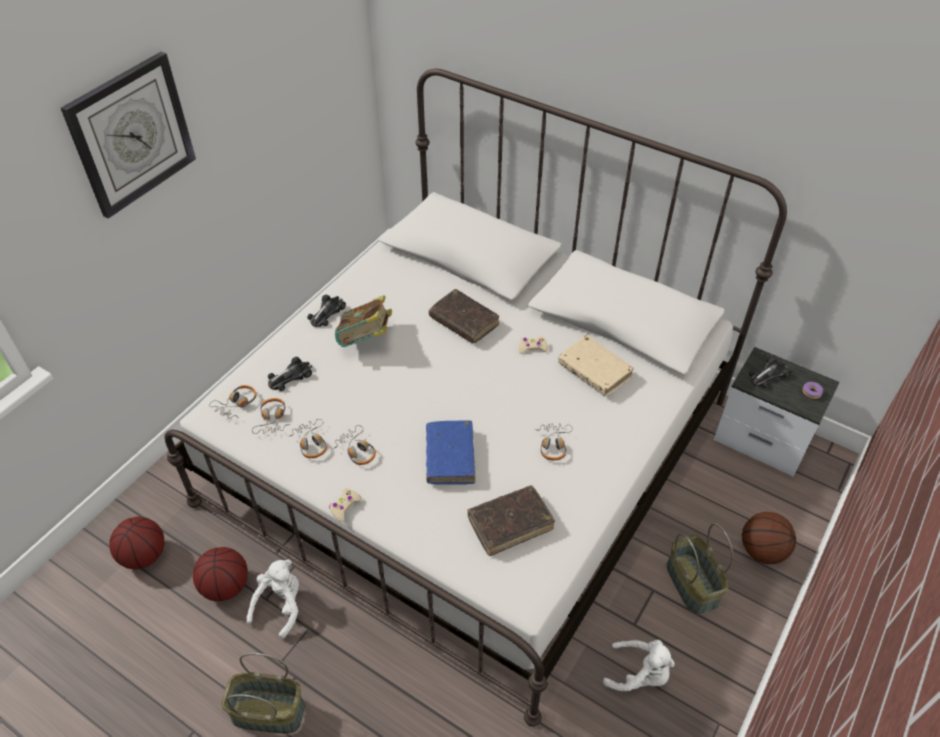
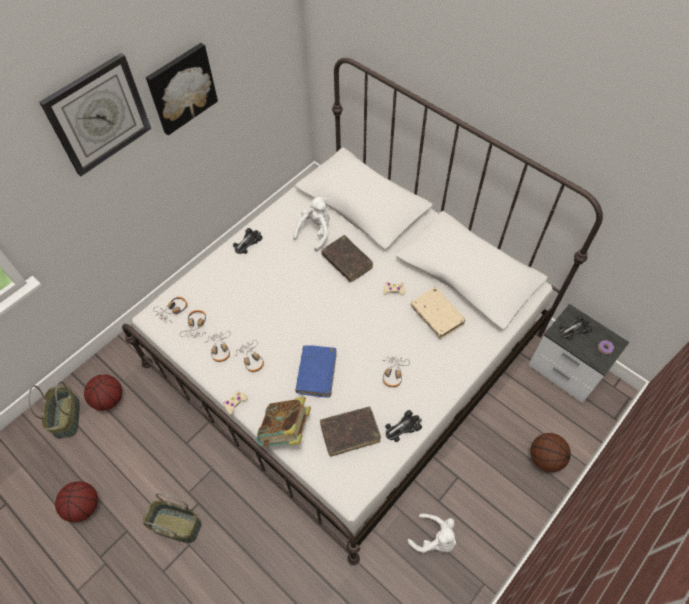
camera: 10 degrees right, 10 degrees up
basketball [193,547,248,601] -> basketball moved to [55,481,98,522]
white plush toy [247,559,299,639] -> white plush toy moved to [293,197,330,252]
toy car [268,357,312,391] -> toy car moved to [385,410,422,442]
book [335,295,392,347] -> book moved to [257,396,311,448]
basket [667,523,733,615] -> basket moved to [28,382,80,439]
none -> picture [146,43,218,135]

